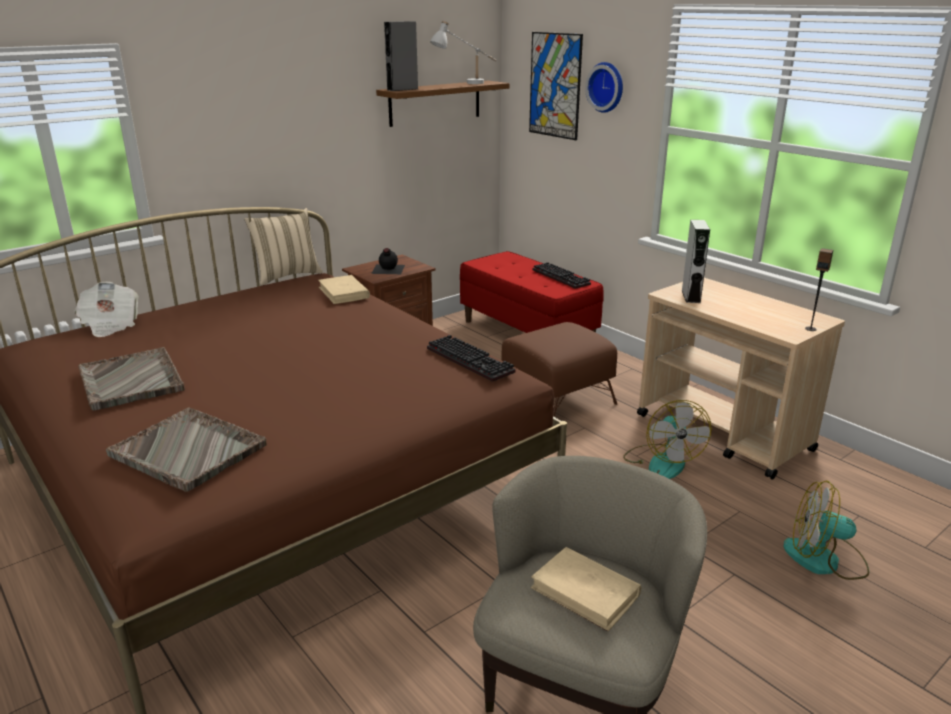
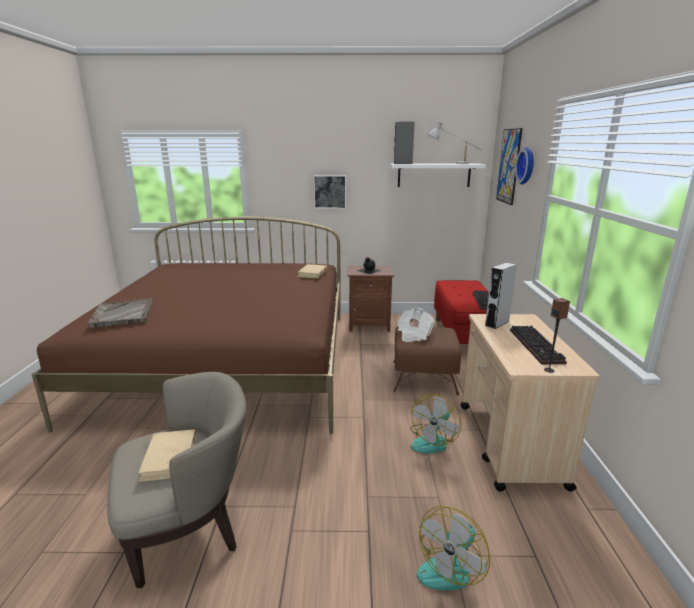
camera: 40 degrees right, 5 degrees down
newspaper [75,281,139,337] -> newspaper moved to [397,308,435,342]
grey tray [78,347,185,411] -> none
beige pillow [244,208,323,286] -> none
brown shelf [376,81,510,127] -> white shelf [390,164,486,187]
keyboard [427,335,516,382] -> keyboard moved to [510,326,567,364]
fan [783,480,869,580] -> fan turned 105 degrees counterclockwise [417,506,490,590]
none -> picture [313,175,346,209]

